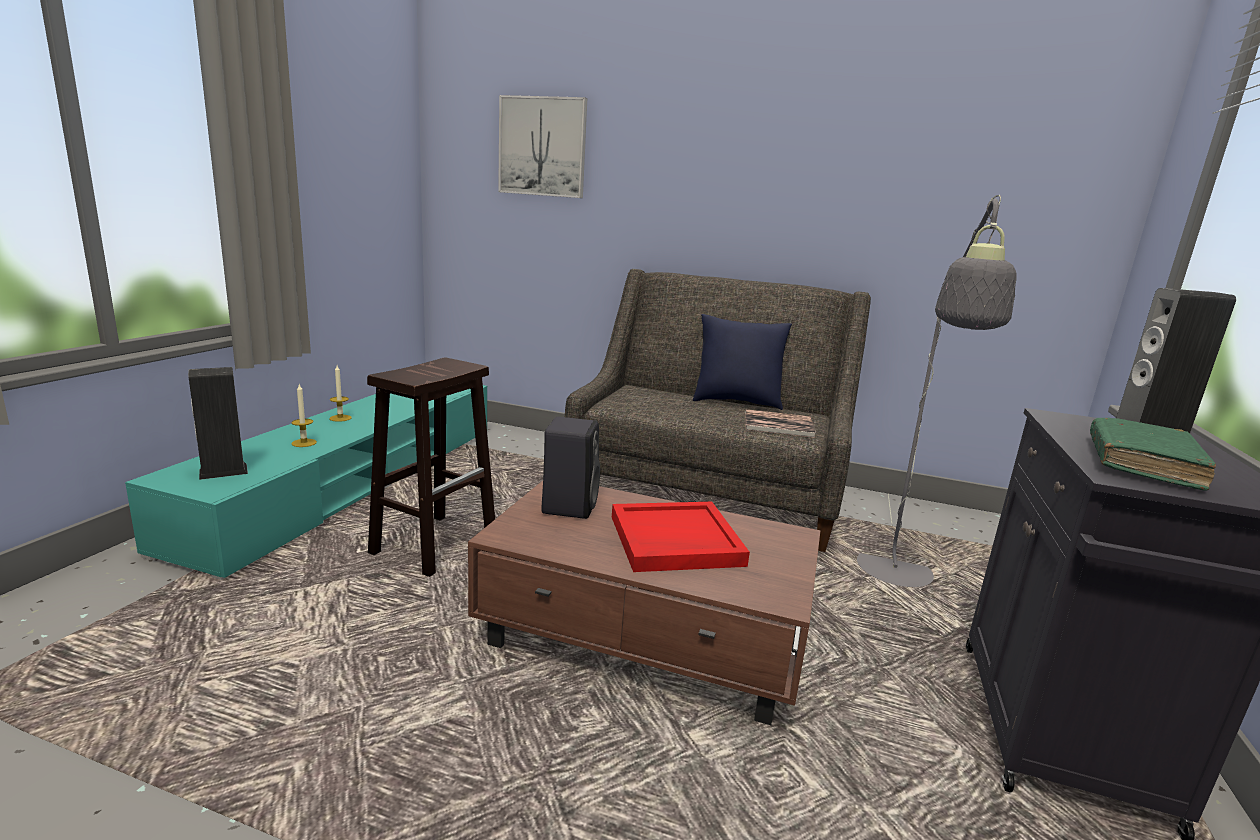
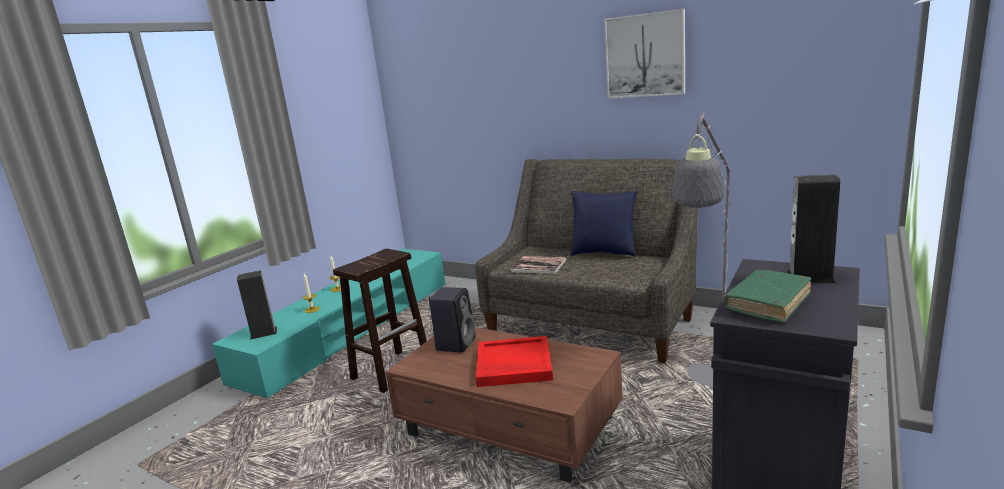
camera: 15 degrees right, 0 degrees up
picture [498,95,587,198] -> picture moved to [604,9,685,99]
book [745,409,816,438] -> book moved to [511,256,566,274]

